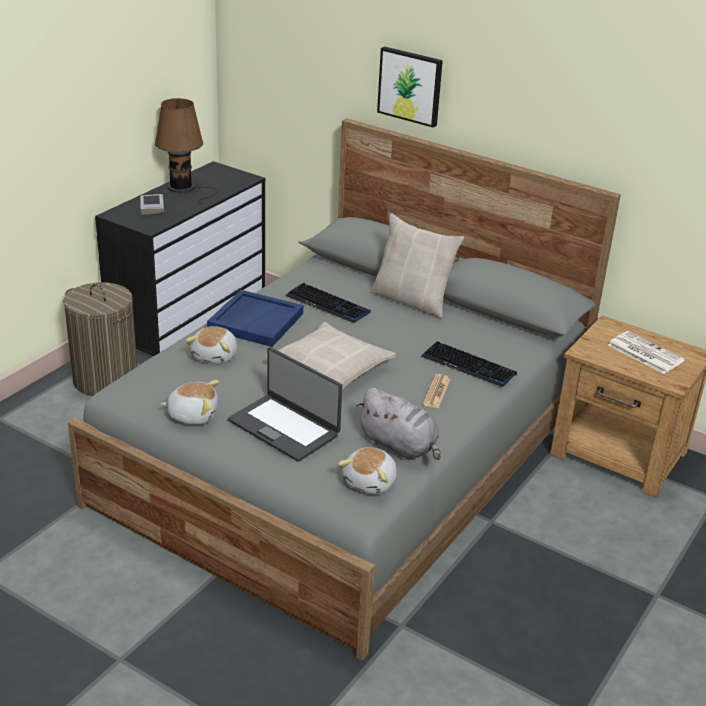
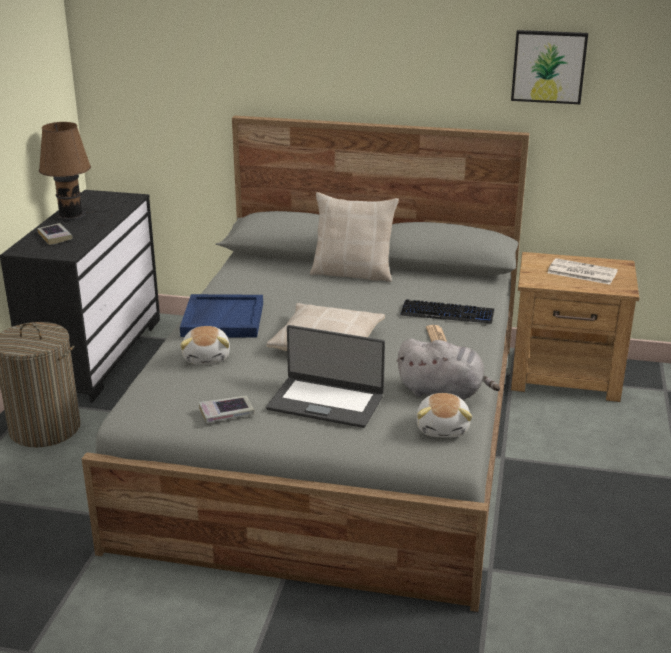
camera: 20 degrees left, 5 degrees down
plush toy [161,380,219,425] -> book [199,396,254,423]
keyboard [285,283,371,323] -> none
picture [377,47,443,128] -> picture moved to [511,30,588,104]

